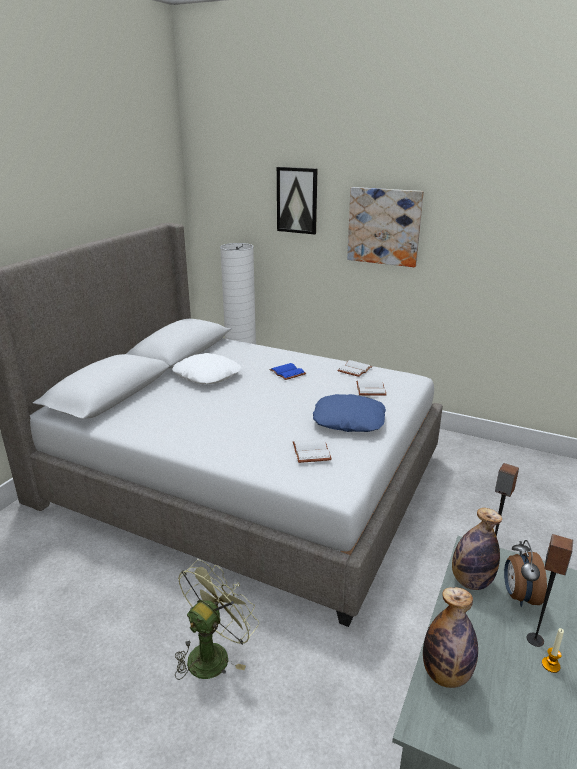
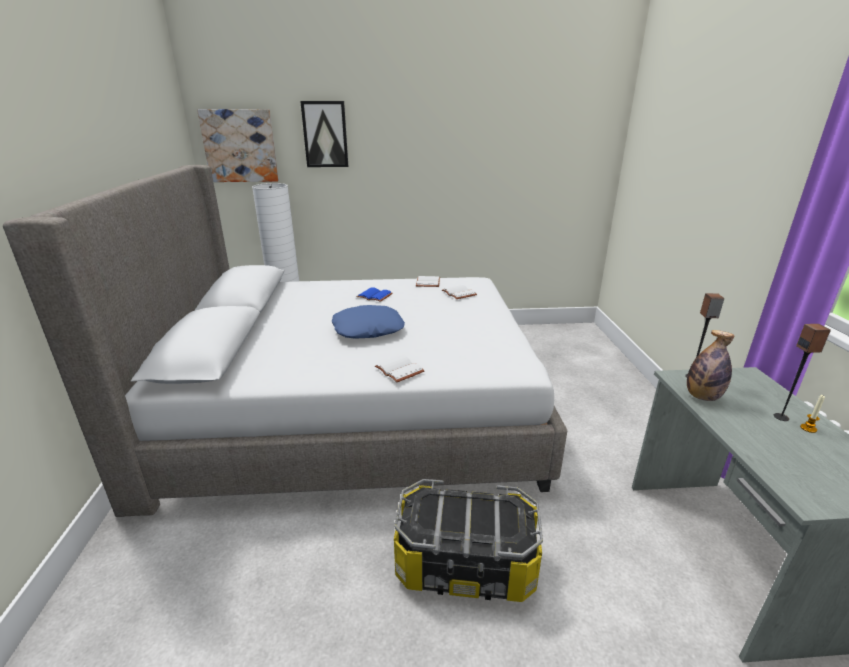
camera: 30 degrees left, 0 degrees up
white pillow [172,353,241,384] -> none
green fan [175,560,259,680] -> storage box [394,479,543,602]
white book [293,439,332,463] -> white book moved to [375,355,424,383]
blue pillow [313,394,386,432] -> blue pillow moved to [332,305,405,339]
picture [347,187,424,267] -> picture moved to [197,109,279,182]
bottle [423,587,478,688] -> none
alarm clock [504,540,547,607] -> none

